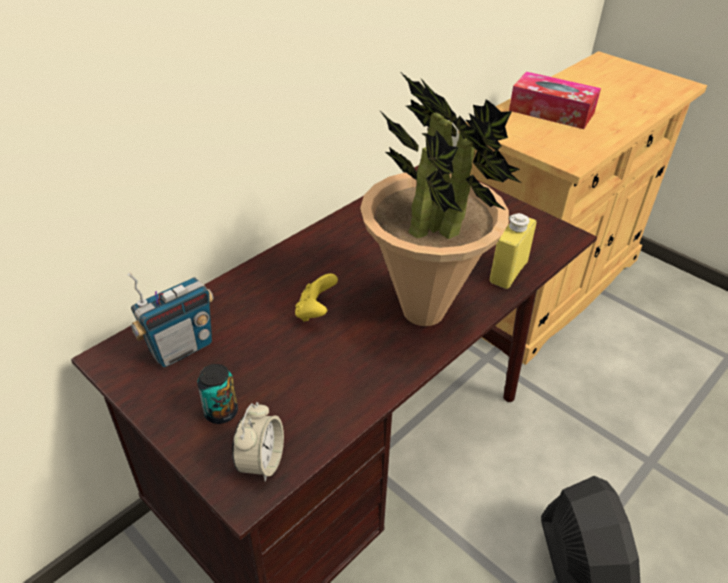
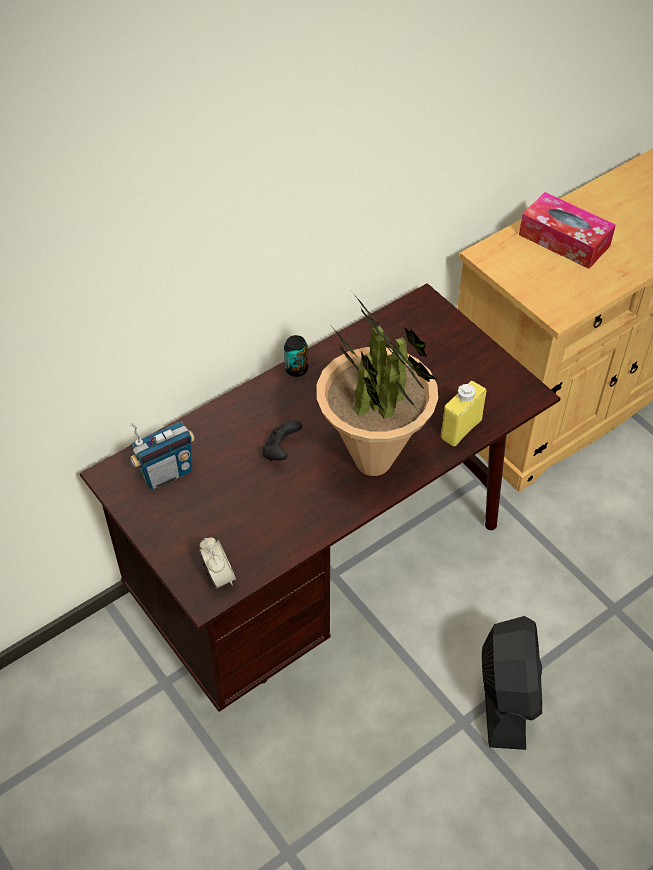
camera: 10 degrees right, 10 degrees up
can [197,364,238,424] -> can moved to [284,335,308,377]
alarm clock [232,402,284,482] -> alarm clock turned 45 degrees counterclockwise [199,537,236,589]
yellow game controller [295,273,338,322] -> black game controller [262,420,302,460]

